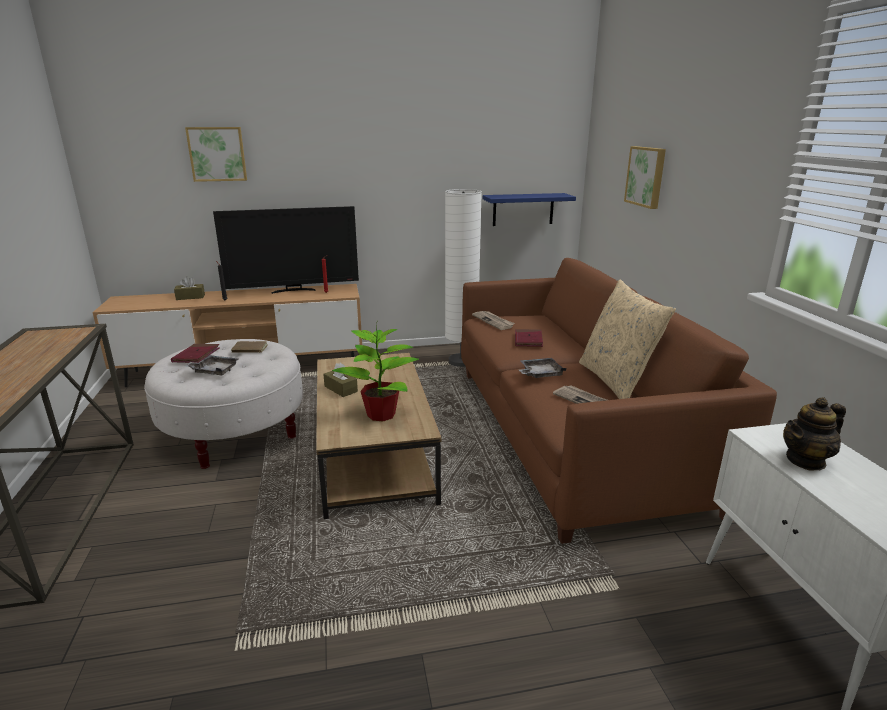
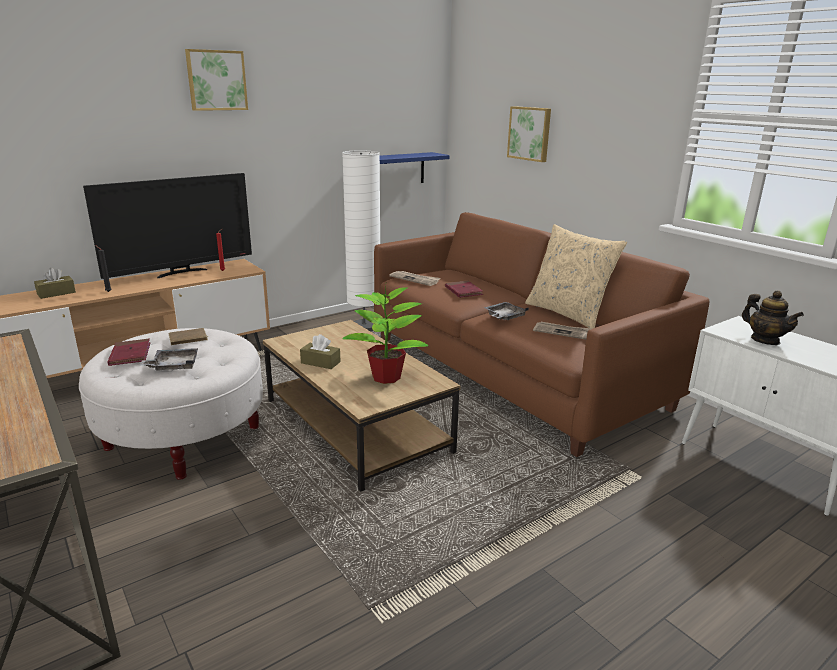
camera: 25 degrees left, 0 degrees up
picture [185,127,247,182] -> picture moved to [185,49,248,111]
teapot [783,397,846,470] -> teapot turned 75 degrees counterclockwise [742,290,804,345]

